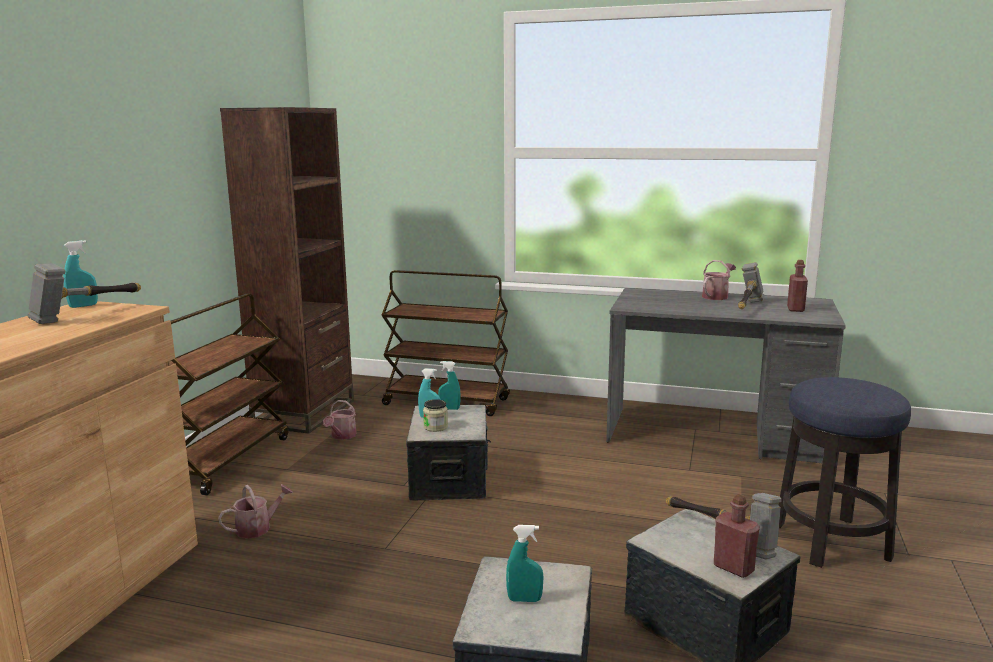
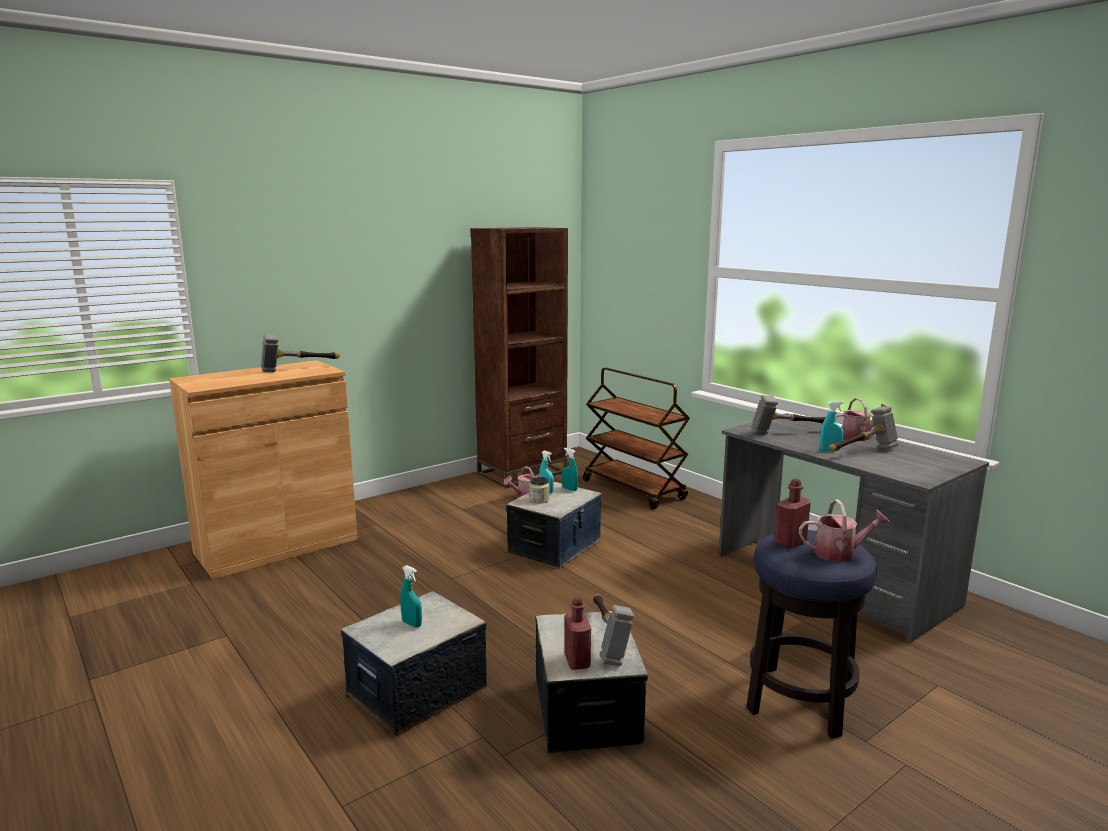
camera: 35 degrees right, 0 degrees up
turquoise spray bottle [63,240,98,308] -> turquoise spray bottle moved to [820,401,844,451]
brown cart [169,293,289,495] -> none
watering can [218,484,293,539] -> watering can moved to [799,499,890,562]
red bottle [787,260,808,312] -> red bottle moved to [774,478,811,549]
none -> hammer [751,395,825,435]

